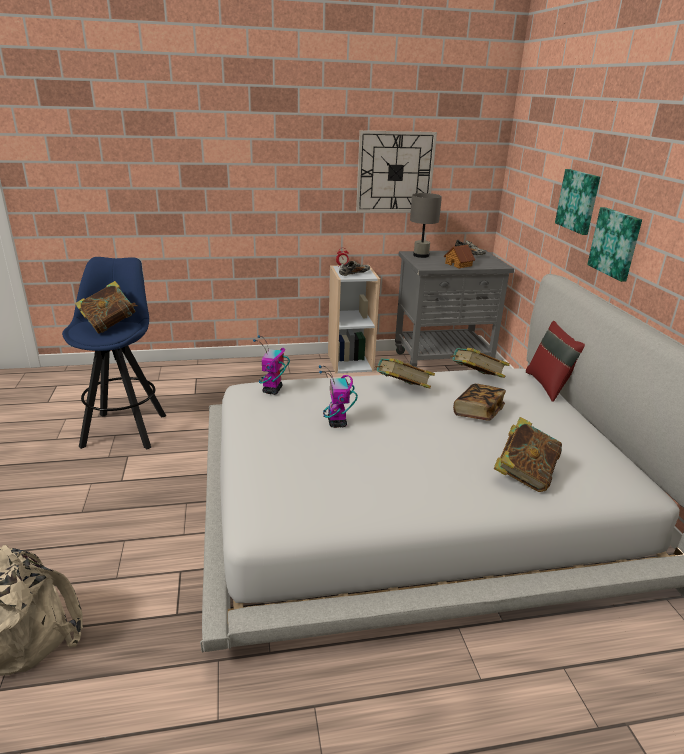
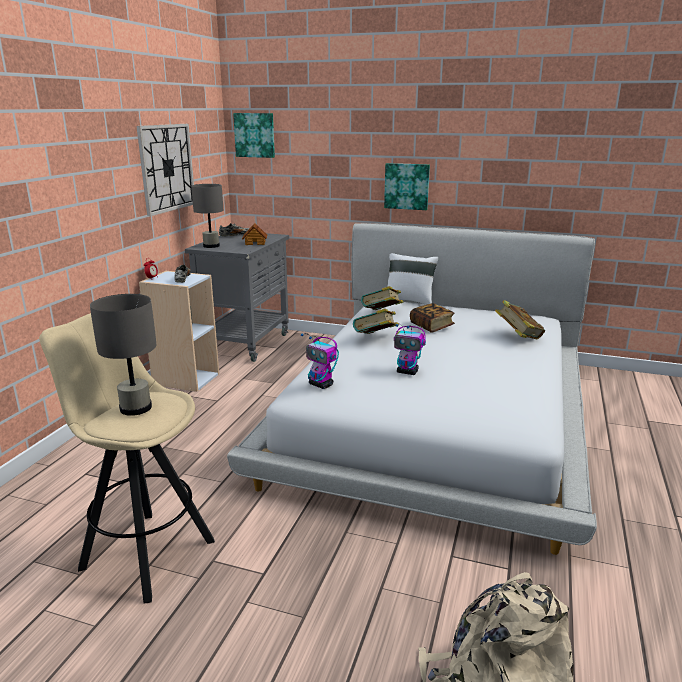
camera: 60 degrees left, 5 degrees down
blue stool [62,257,166,449] -> beige stool [39,313,215,604]
book [75,281,137,334] -> grey table lamp [90,294,156,416]
red pillow [526,321,585,402] -> white pillow [387,253,438,305]
picture [555,169,600,235] -> picture moved to [233,113,275,158]

